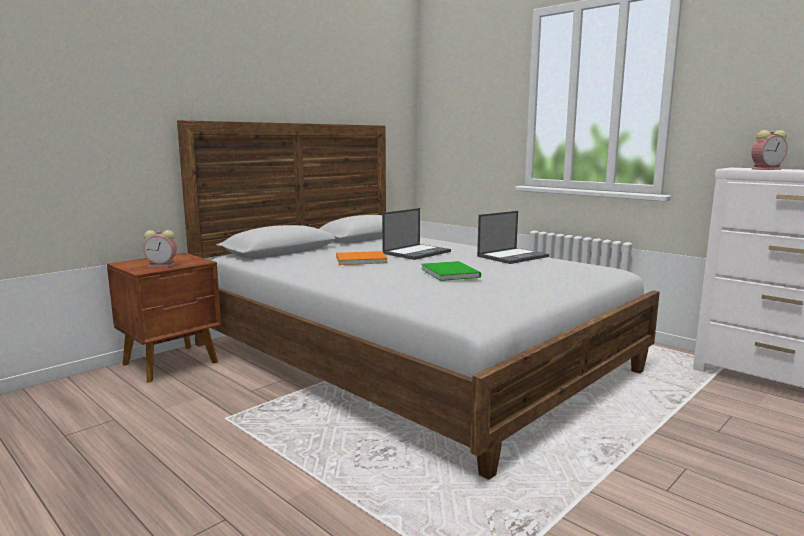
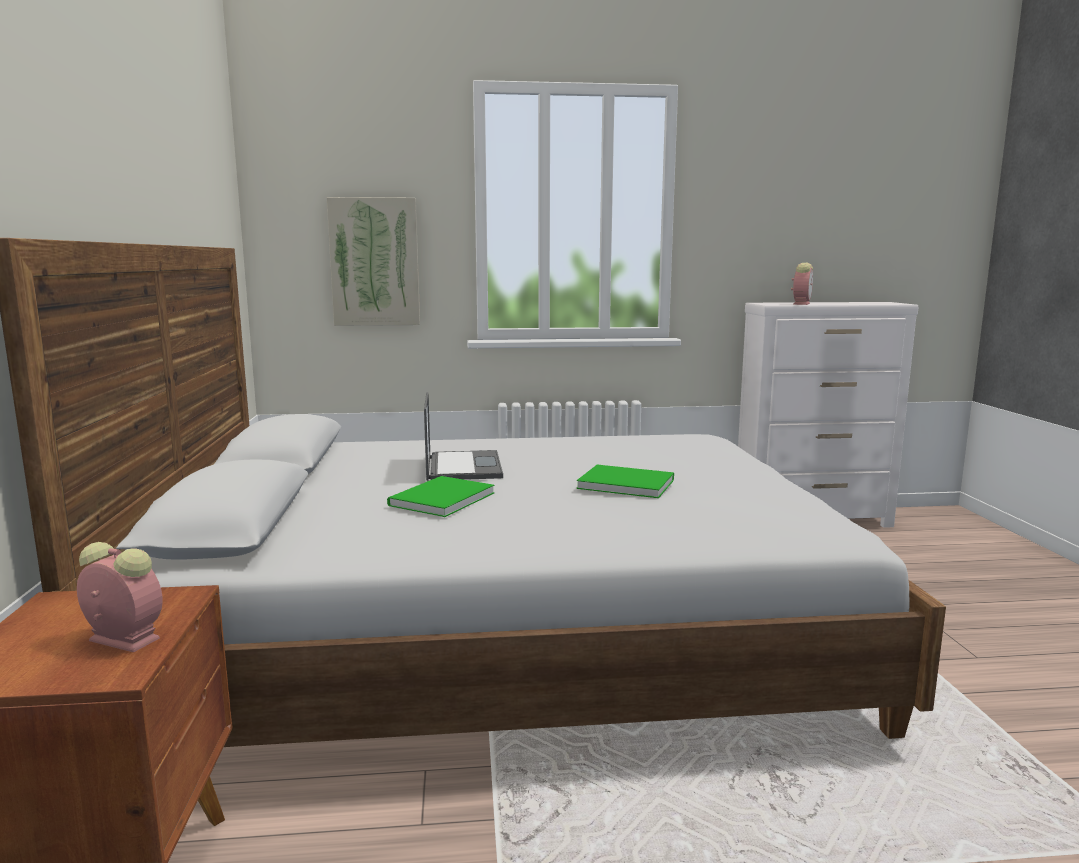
camera: 50 degrees left, 0 degrees up
alarm clock [143,230,177,267] -> alarm clock turned 105 degrees counterclockwise [77,542,163,653]
orange book [336,251,388,265] -> green book [387,476,495,517]
laptop [477,211,549,264] -> none
none -> picture [327,197,420,326]

